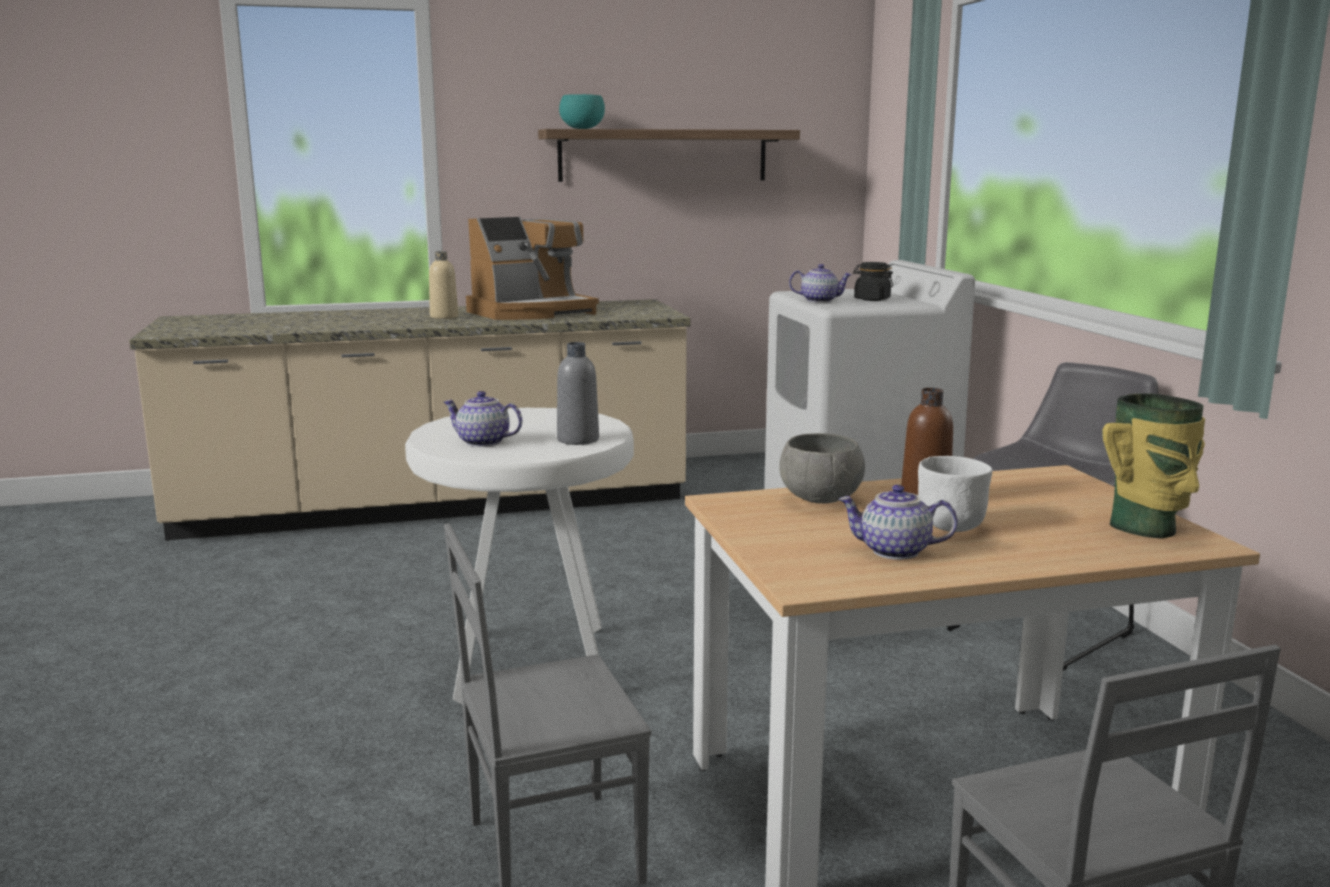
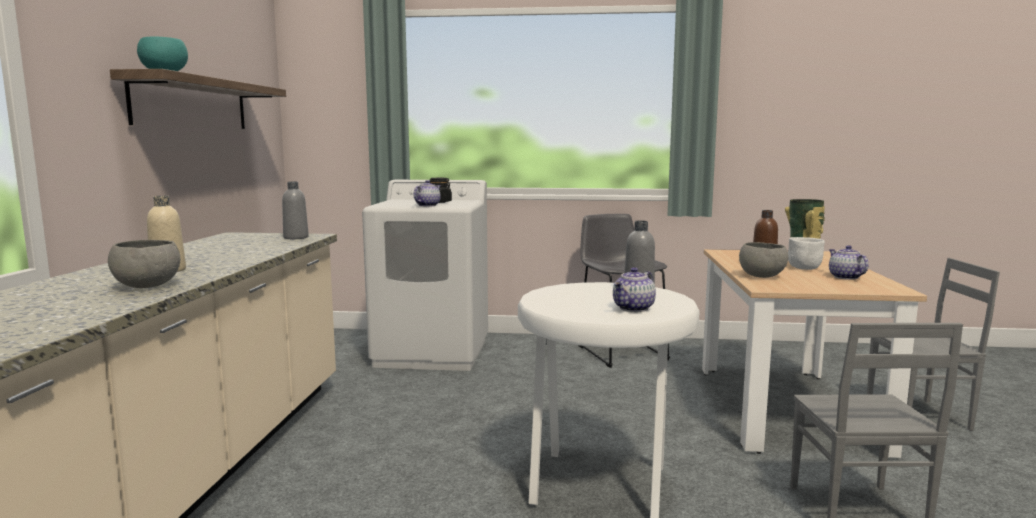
camera: 70 degrees left, 5 degrees down
coffee machine [466,217,599,320] -> none
teapot [838,485,958,560] -> teapot turned 135 degrees clockwise [829,245,868,280]
none -> grey bowl [108,240,180,288]
none -> grey bottle [282,182,309,239]

